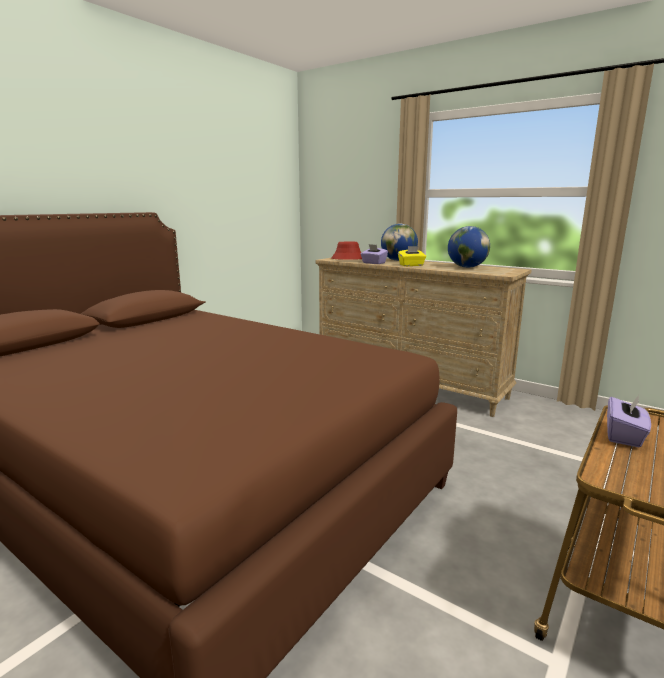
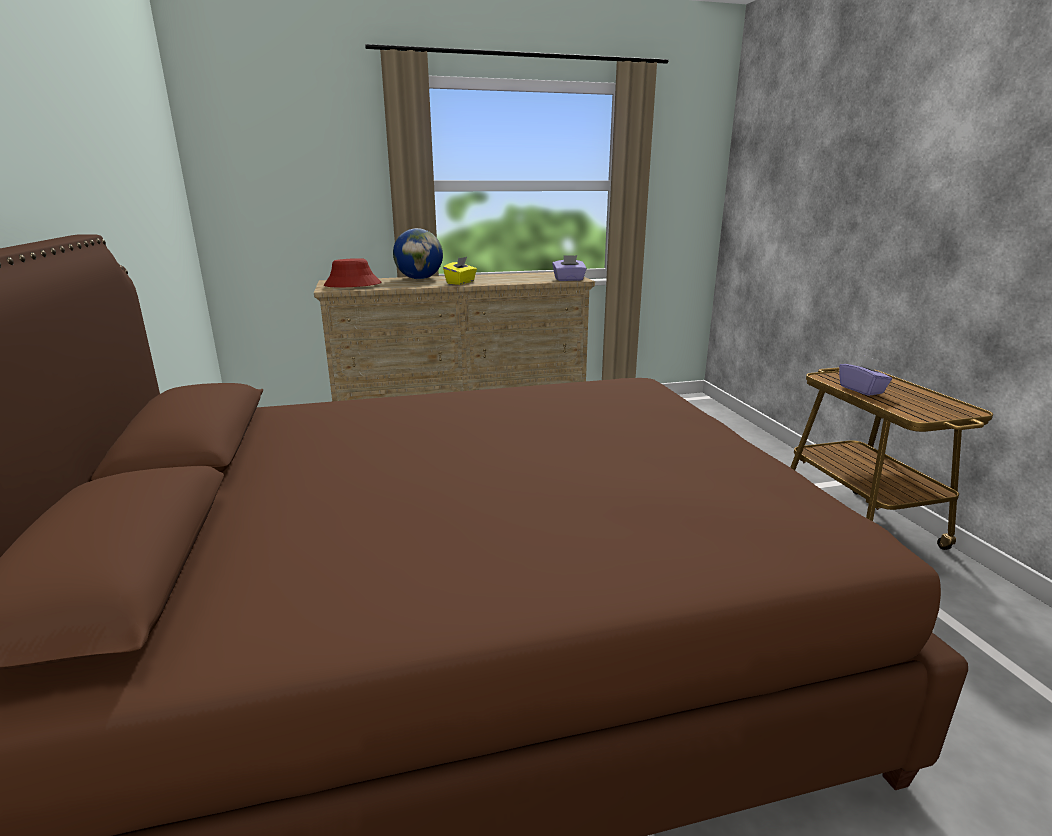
camera: 50 degrees left, 5 degrees up
purple tissue box [361,244,388,264] -> purple tissue box moved to [552,255,587,281]
globe [448,226,490,268] -> none

